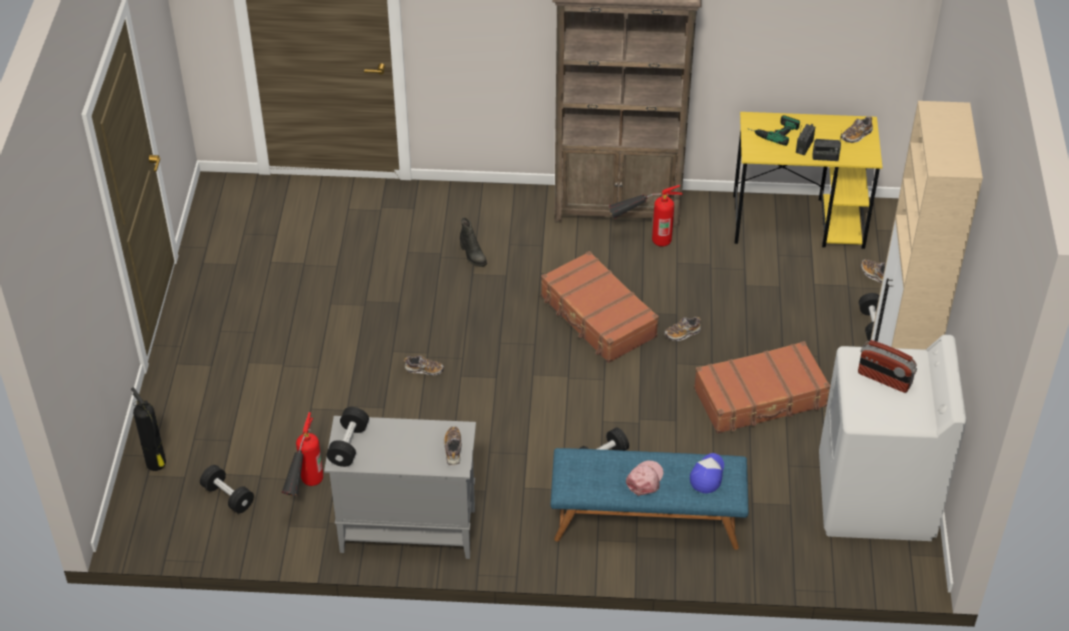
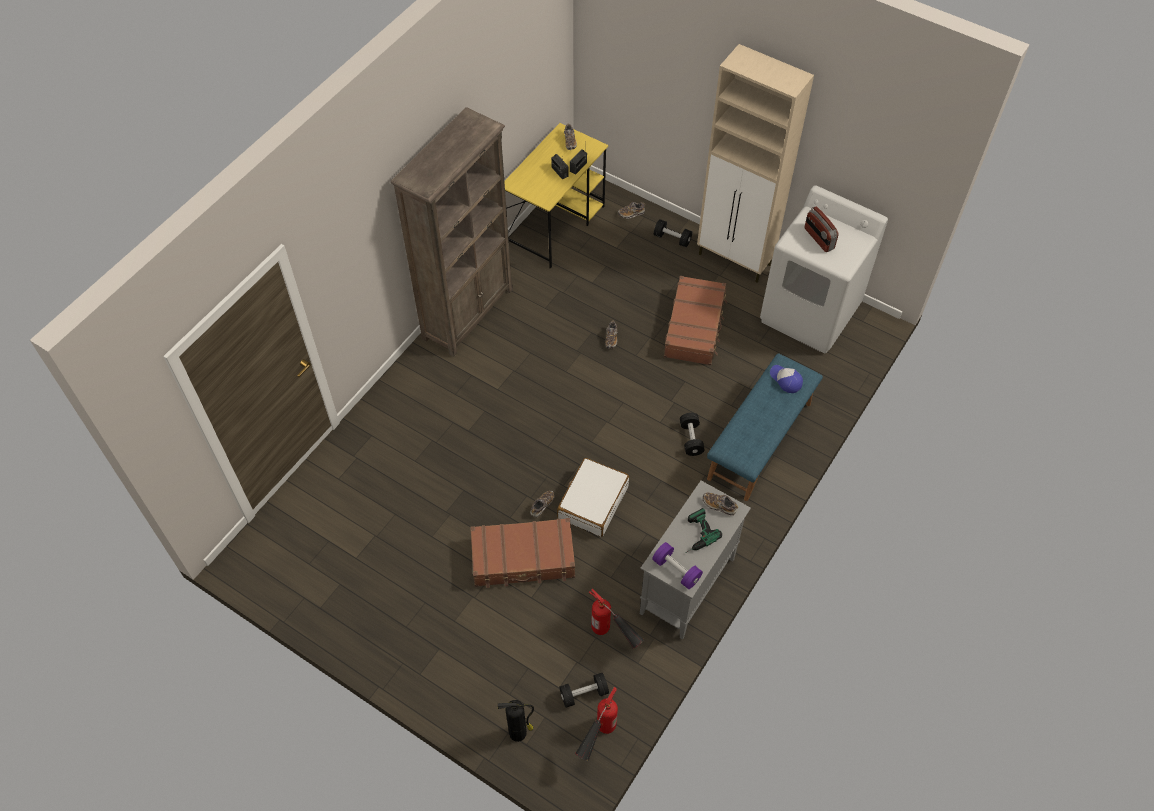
camera: 60 degrees left, 10 degrees up
black dumbbell [326,407,369,467] -> purple dumbbell [652,542,703,589]
black boot [460,217,487,267] -> none
brown suitcase [541,251,659,363] -> brown suitcase moved to [470,518,575,588]
fire extinguisher [609,185,683,247] -> fire extinguisher moved to [575,687,618,761]
pink cap [626,460,663,496] -> none
power drill [747,115,800,146] -> power drill moved to [685,508,722,553]
radio [858,340,917,393] -> radio turned 90 degrees clockwise [804,207,839,252]
none -> white suitcase [557,458,629,537]

